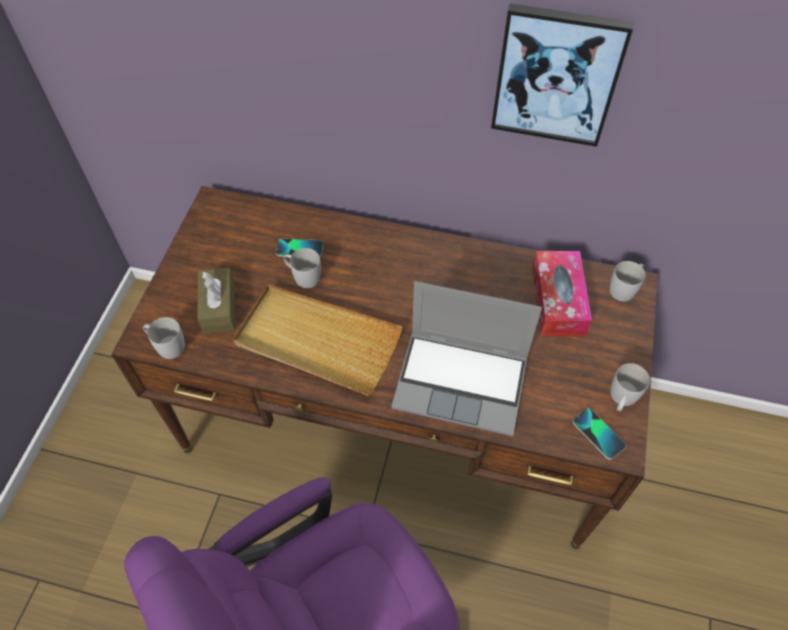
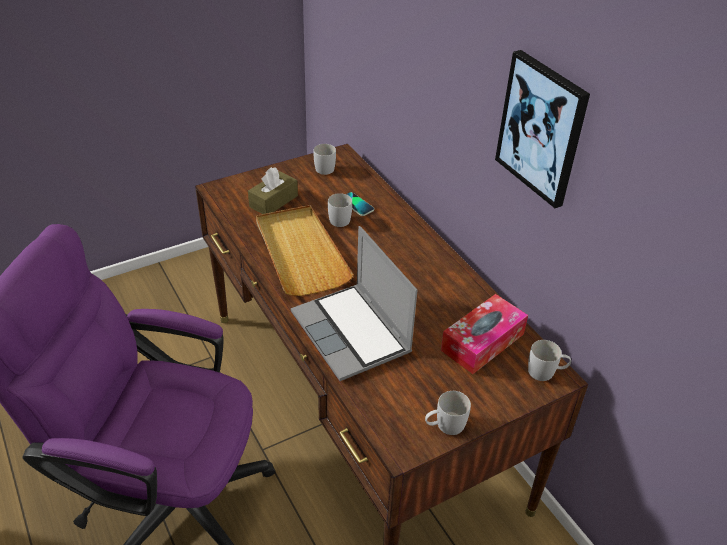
camera: 45 degrees right, 15 degrees down
white mug [143,317,185,359] -> white mug moved to [313,144,336,175]
phone [573,408,626,460] -> none

